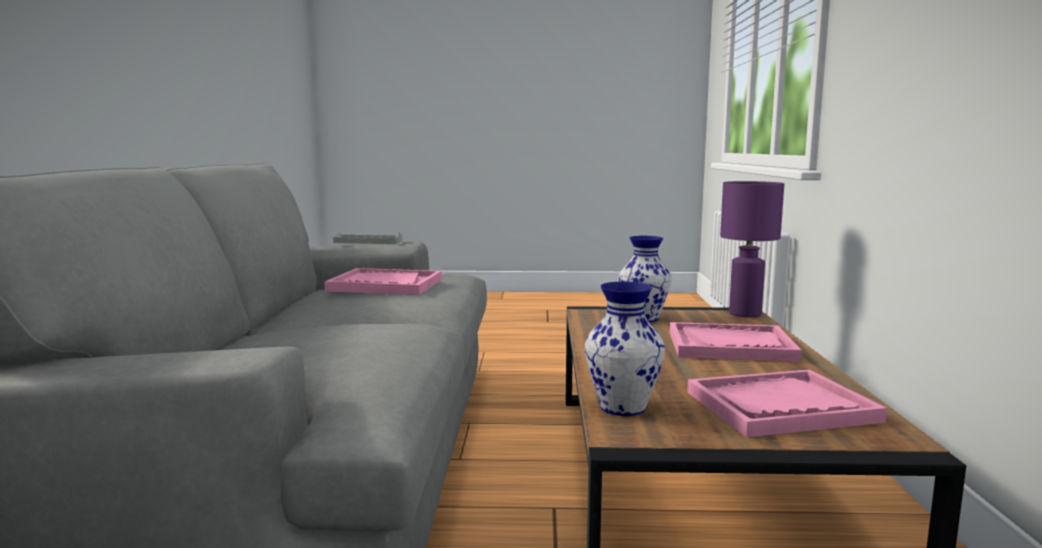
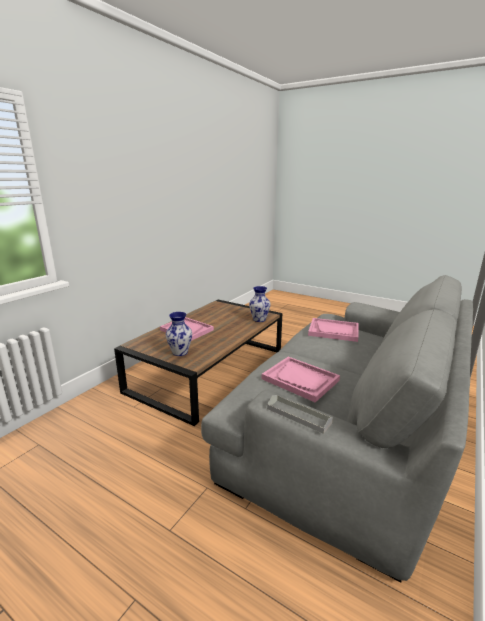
camera: 150 degrees left, 10 degrees up
pink tray [687,370,887,437] -> pink tray moved to [308,318,359,342]
purple table lamp [720,181,784,318] -> none

